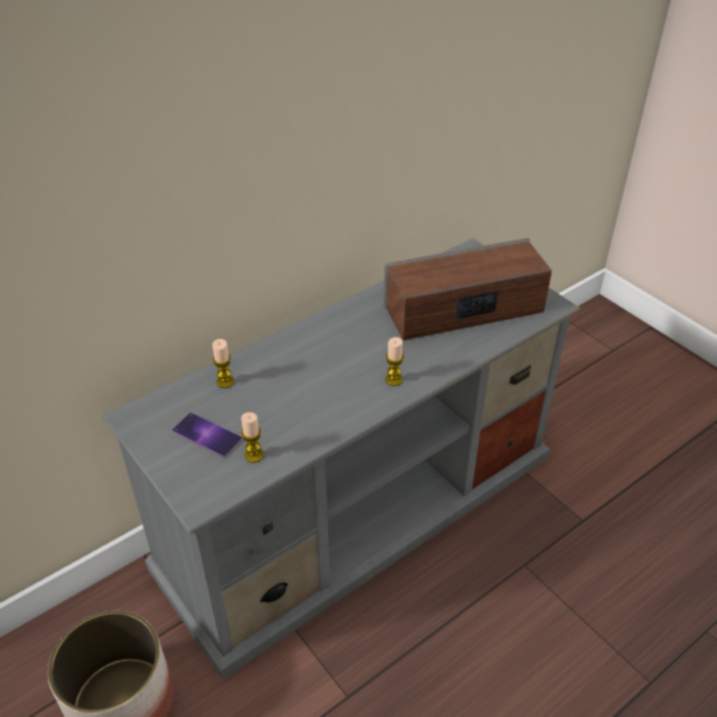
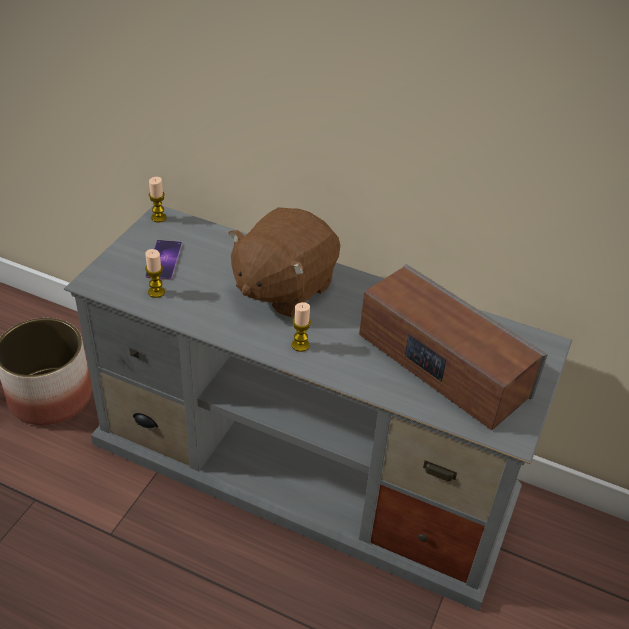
camera: 60 degrees right, 0 degrees up
candle [212,339,234,388] -> candle moved to [149,177,167,222]
none -> brown plush toy [228,207,340,318]

